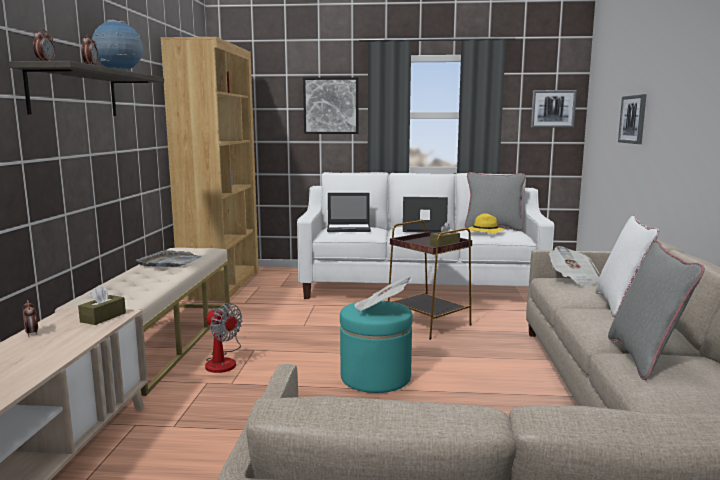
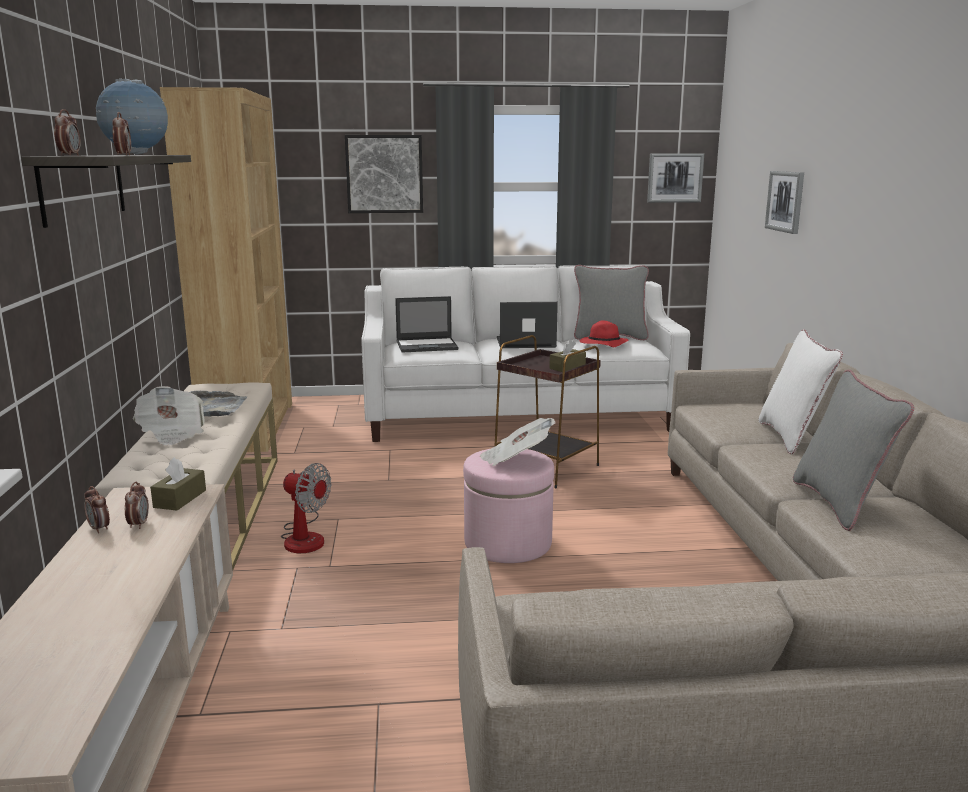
camera: 10 degrees left, 5 degrees up
turquoise ottoman [340,301,413,393] -> pink ottoman [463,449,554,563]
yellow hat [468,213,505,234] -> red hat [580,320,629,347]
newspaper [549,246,600,287] -> newspaper moved to [133,386,205,446]
none -> alarm clock [125,481,149,529]

